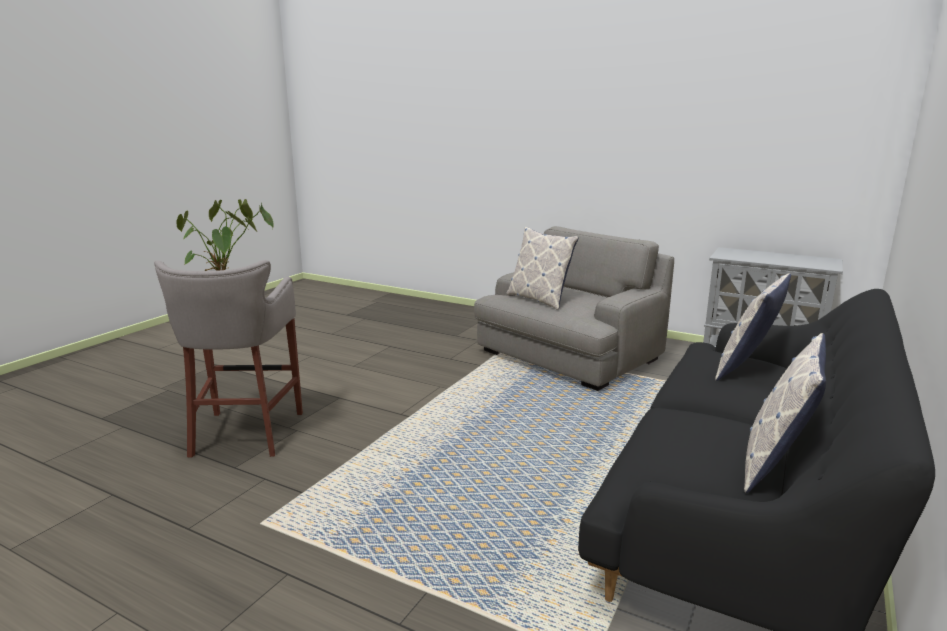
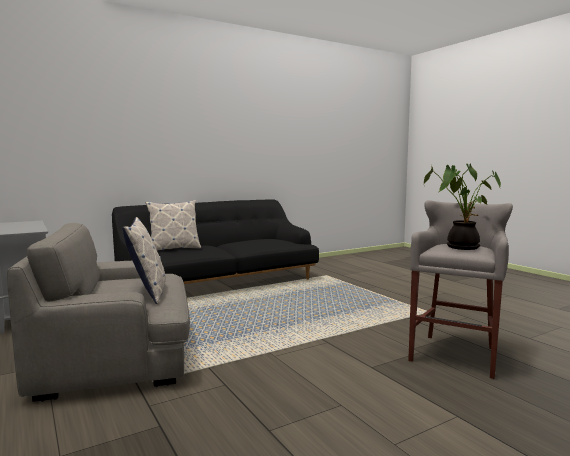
camera: 150 degrees left, 10 degrees down
pillow [744,333,826,493] -> none

